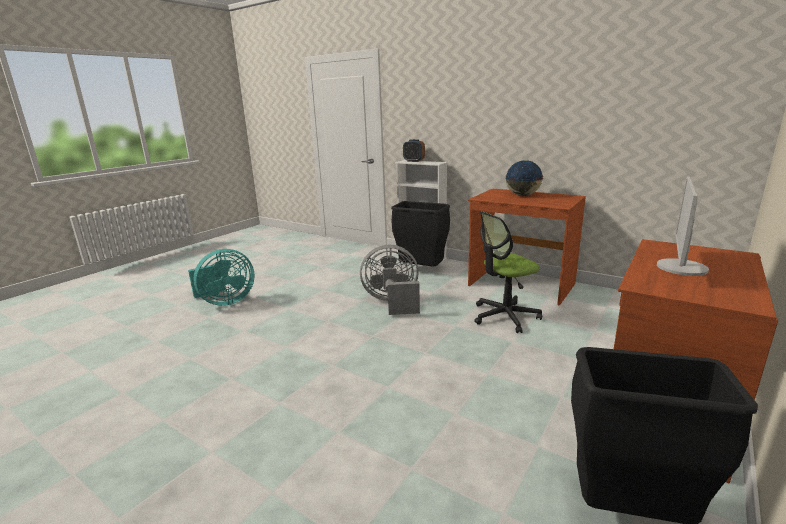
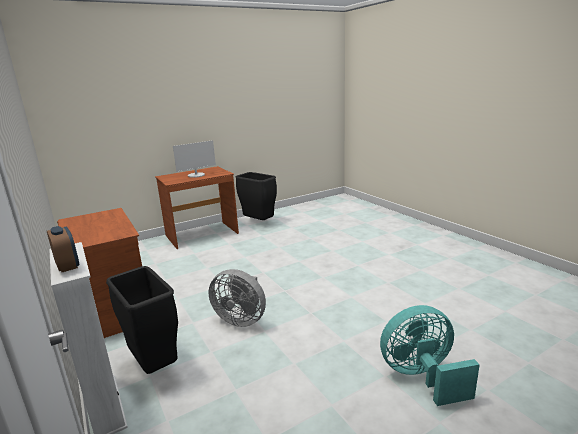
camera: 155 degrees left, 0 degrees up
office chair [474,211,542,333] -> none
globe [505,160,543,196] -> none

